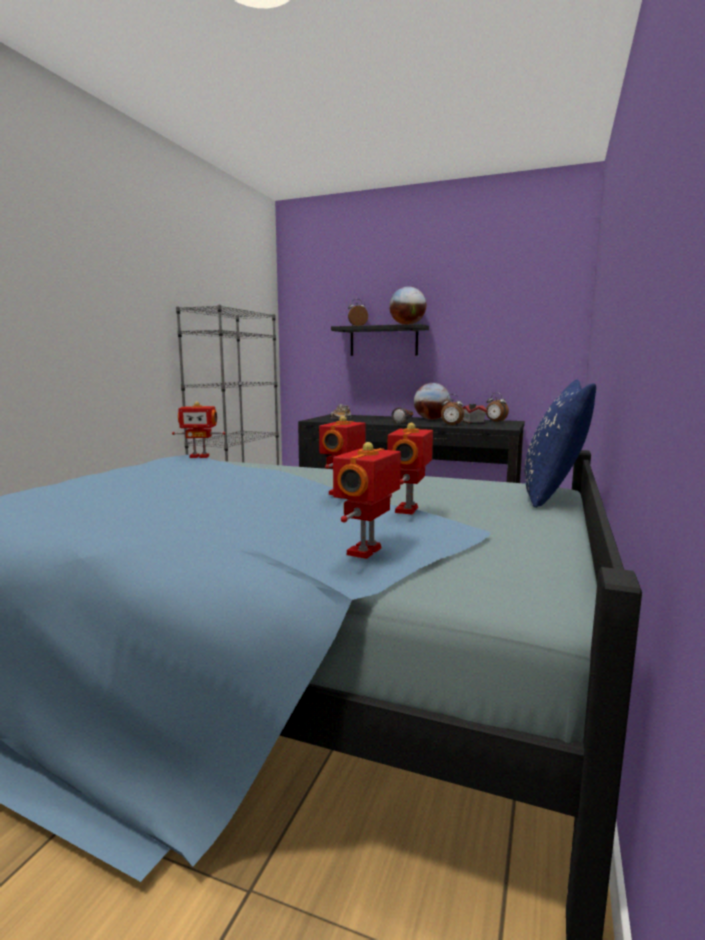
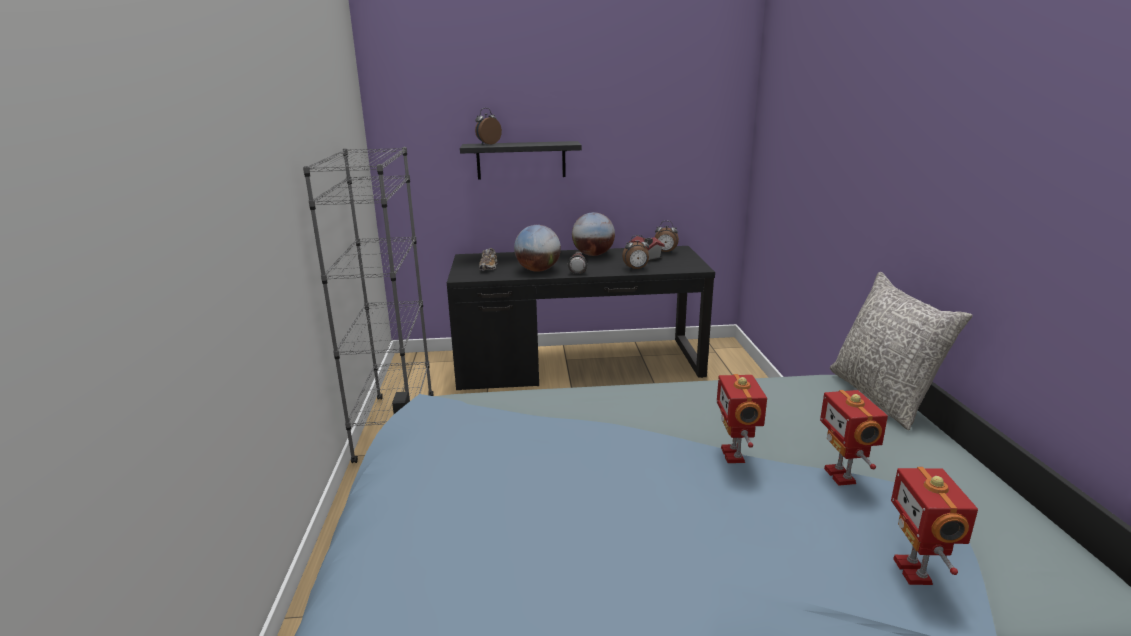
camera: 25 degrees left, 10 degrees up
toy robot [172,401,225,458] -> none
globe [389,286,426,324] -> globe moved to [514,225,561,272]
blue pillow [525,380,596,508] -> grey pillow [830,272,972,430]

